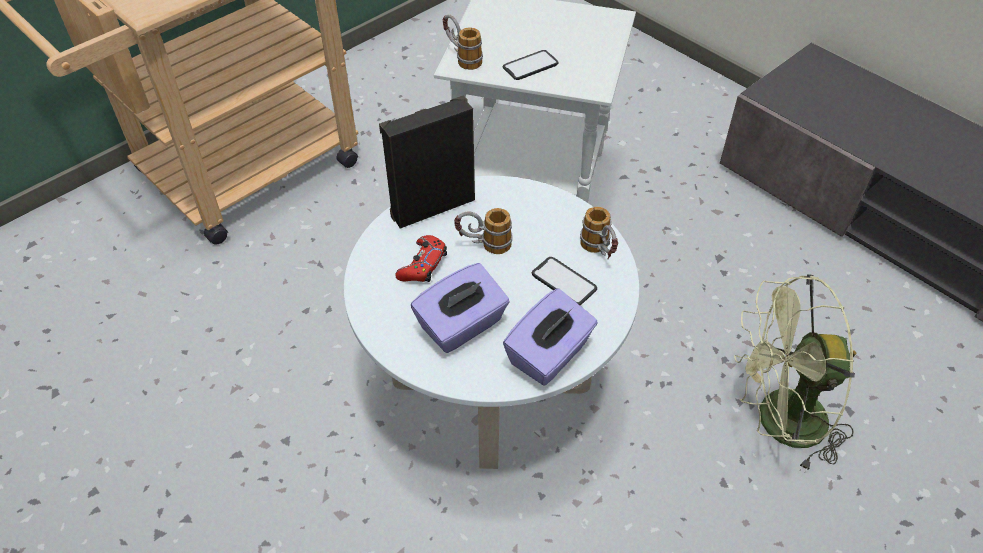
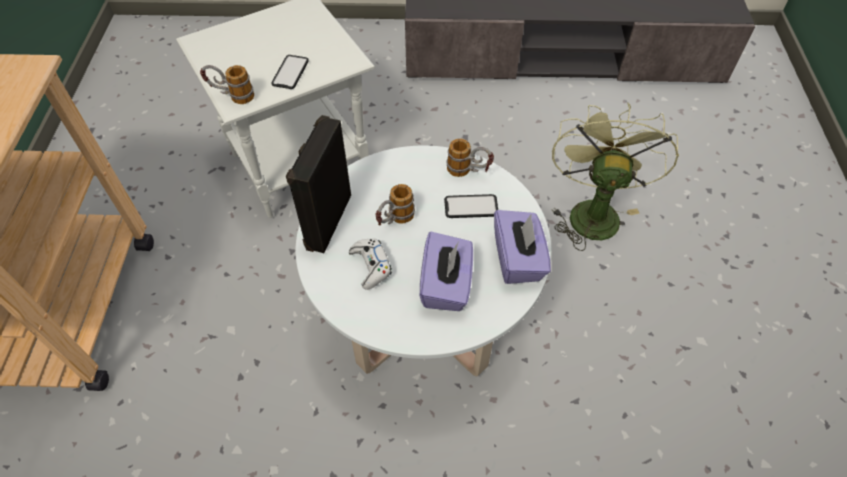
camera: 45 degrees left, 5 degrees up
red game controller [395,235,447,282] -> white game controller [349,239,392,290]
green fan [734,274,857,473] -> green fan turned 150 degrees clockwise [551,102,679,251]

